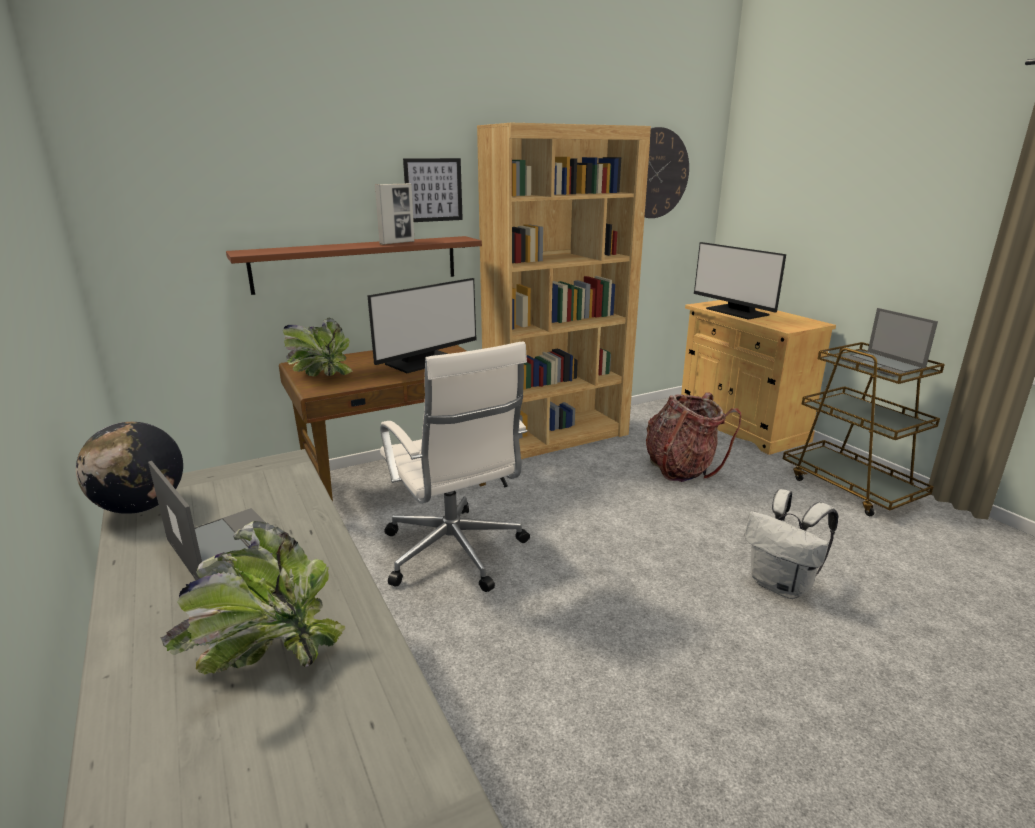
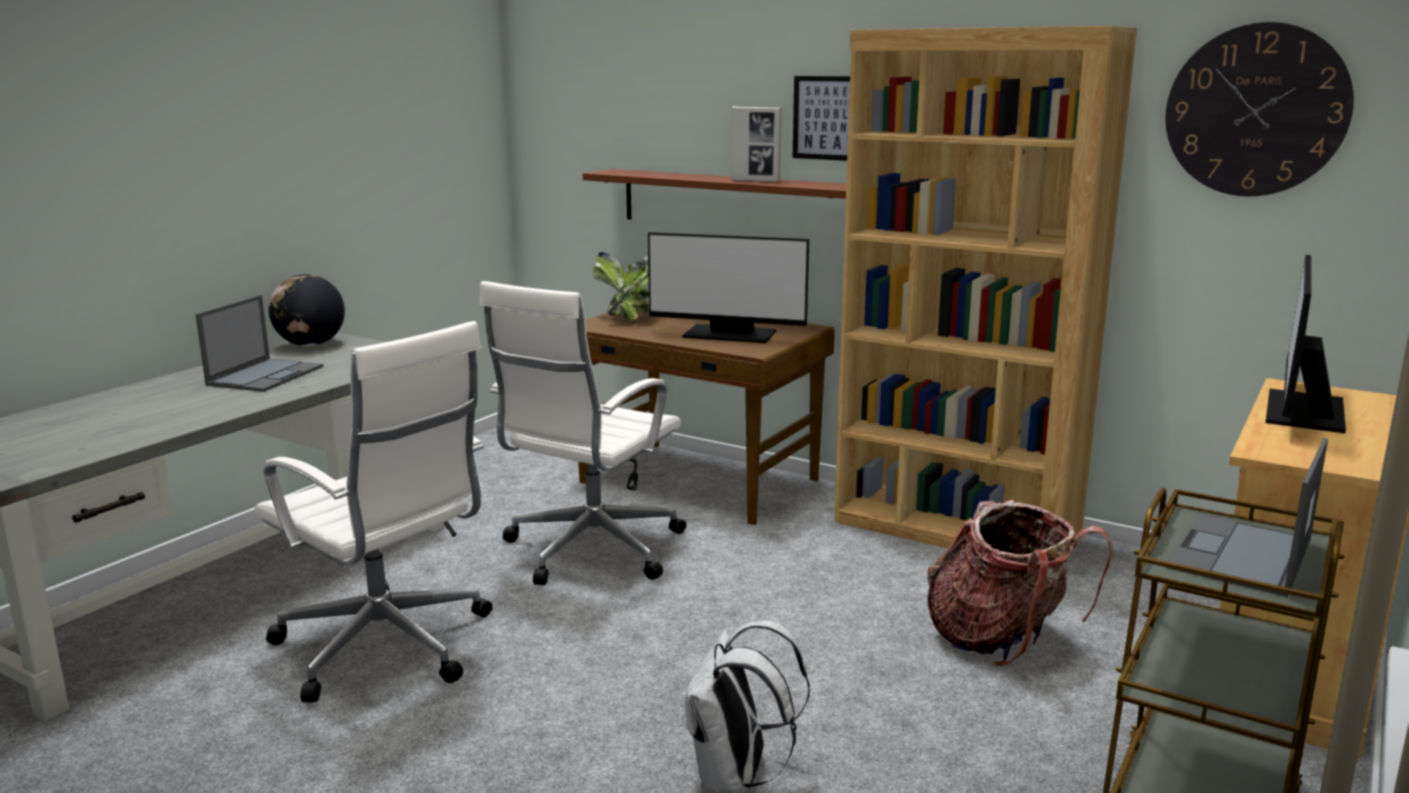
camera: 60 degrees right, 5 degrees down
potted plant [160,521,345,675] -> none
none -> white office chair [255,321,493,702]

